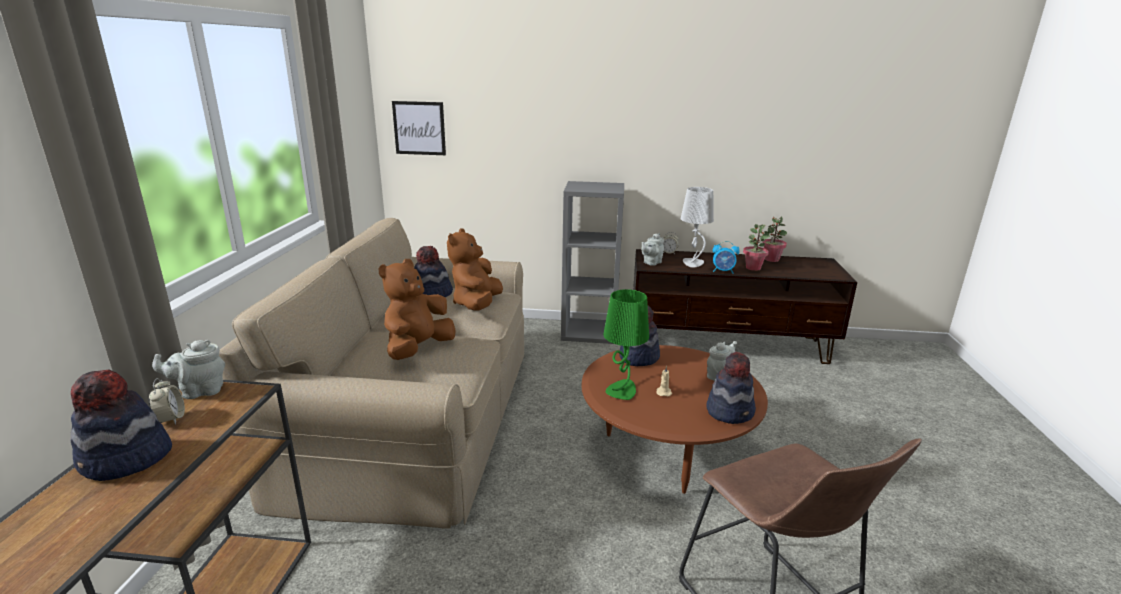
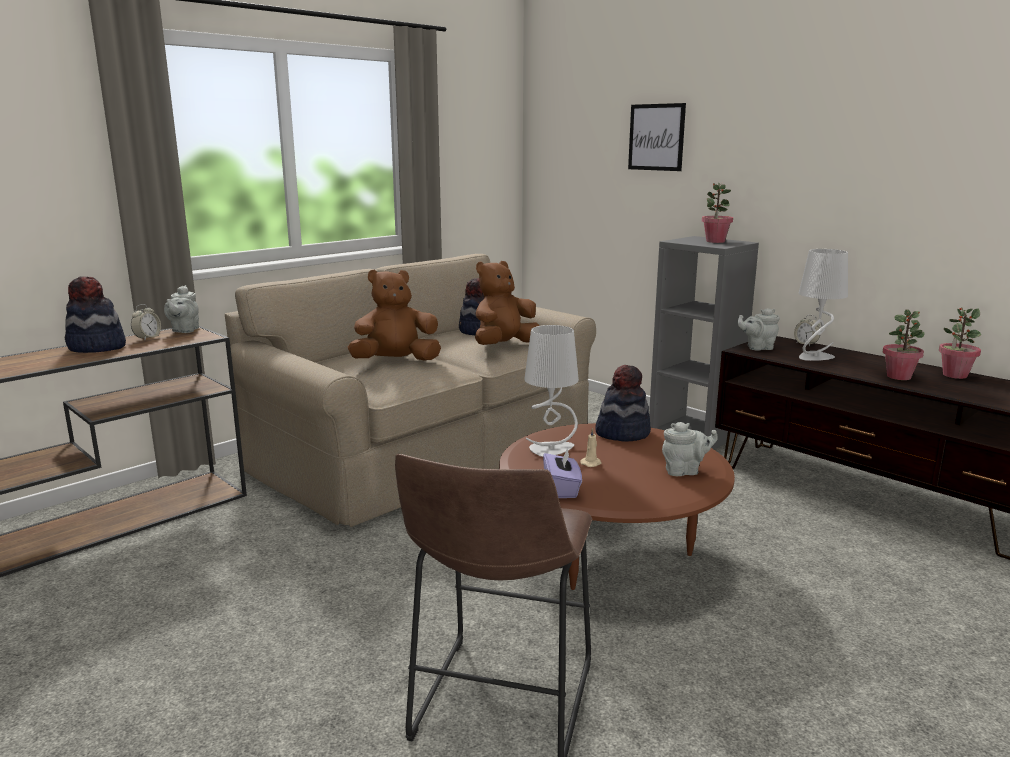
camera: 40 degrees right, 5 degrees down
grey teapot [152,340,225,399] -> grey teapot turned 105 degrees counterclockwise [164,285,199,333]
picture [392,101,446,155] -> picture moved to [628,103,686,171]
green table lamp [603,289,649,400] -> grey table lamp [524,325,579,457]
hat [706,352,756,424] -> none
alarm clock [713,241,740,274] -> none
none -> purple tissue box [543,447,582,498]
none -> potted plant [702,183,733,243]

